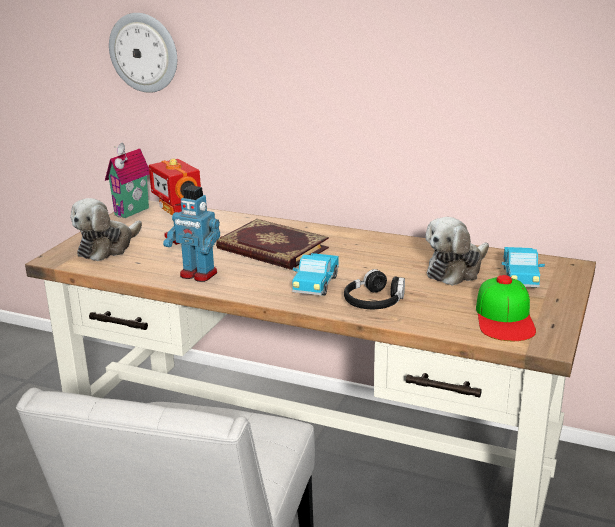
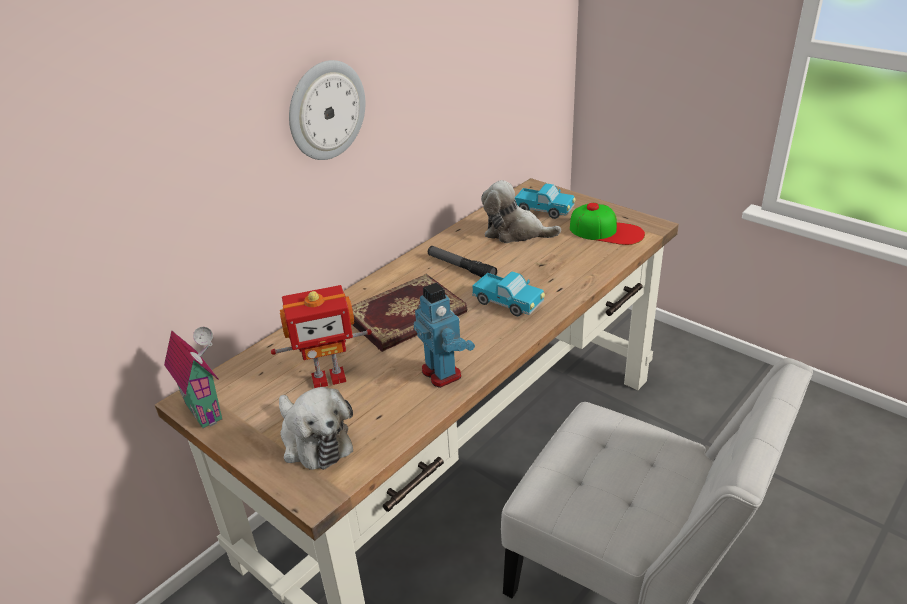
camera: 70 degrees left, 10 degrees up
wall clock [109,13,177,93] -> wall clock moved to [289,60,365,160]
toy robot [163,186,220,282] -> toy robot turned 75 degrees counterclockwise [414,283,475,388]
black headphones [344,269,405,309] -> none
plush toy [425,217,489,286] -> plush toy turned 135 degrees clockwise [481,180,561,243]
none -> flashlight [428,246,497,277]

